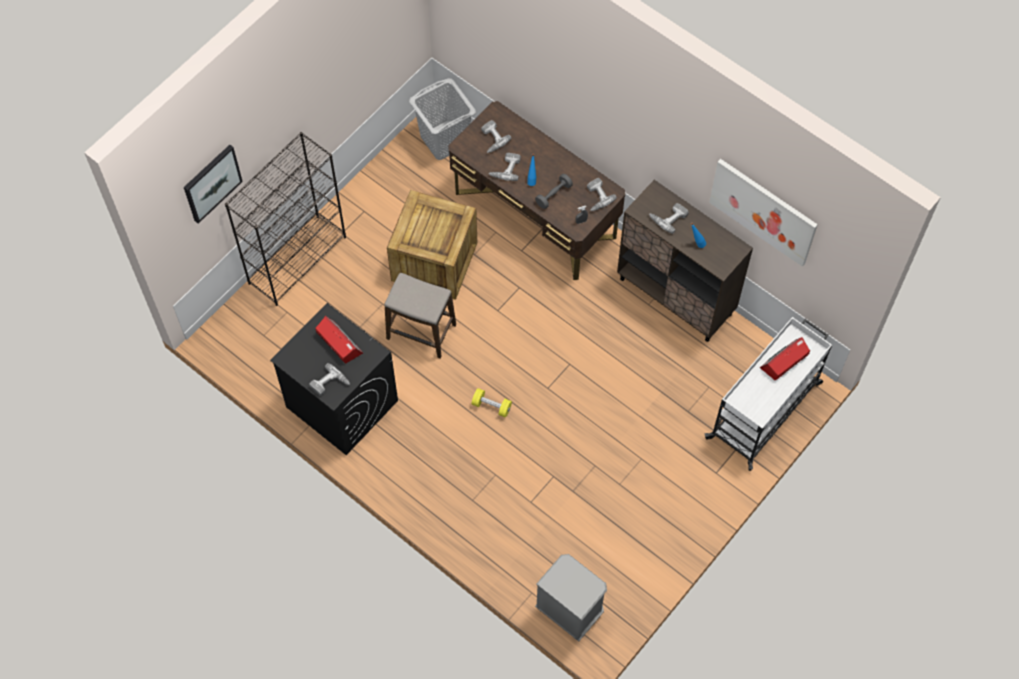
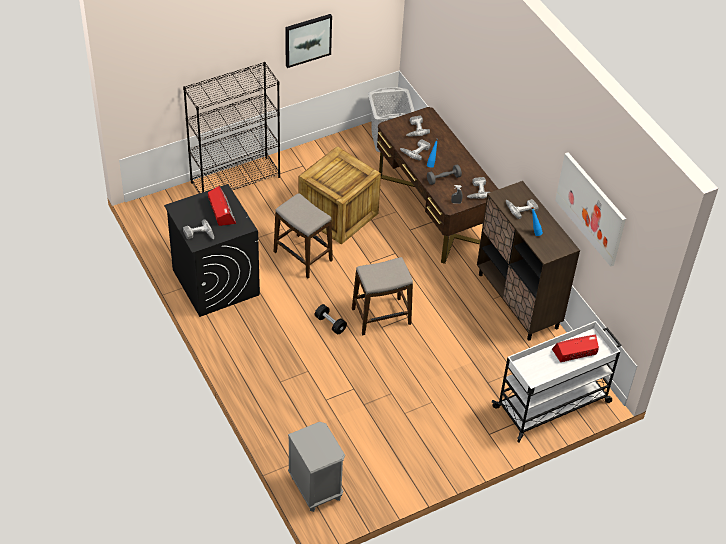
camera: 20 degrees right, 15 degrees down
picture [184,145,243,223] -> picture moved to [285,14,332,68]
yellow dumbbell [471,388,512,418] -> black dumbbell [314,304,347,334]
none -> stool [352,257,413,335]

